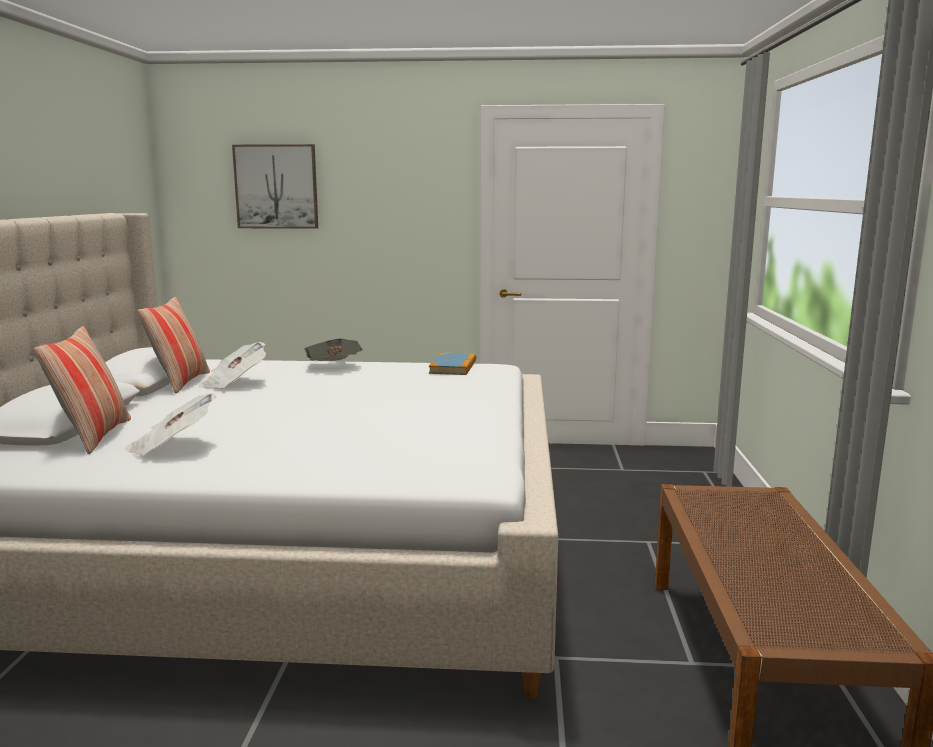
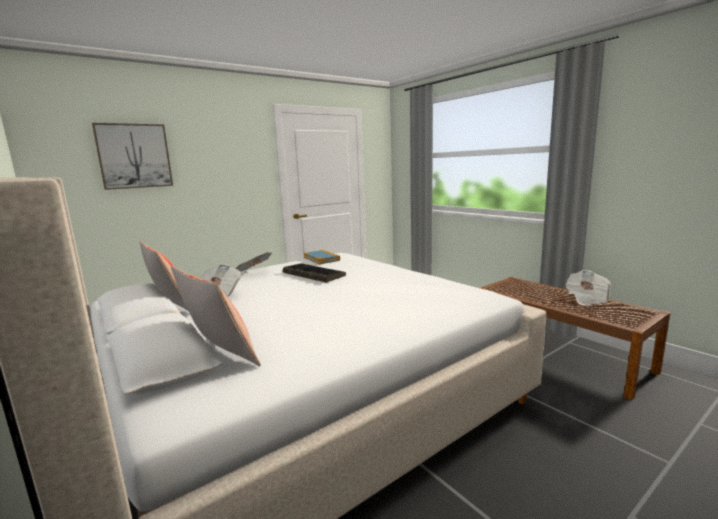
camera: 40 degrees left, 0 degrees up
newspaper [125,393,216,456] -> newspaper moved to [565,270,612,306]
none -> keyboard [283,263,346,283]

